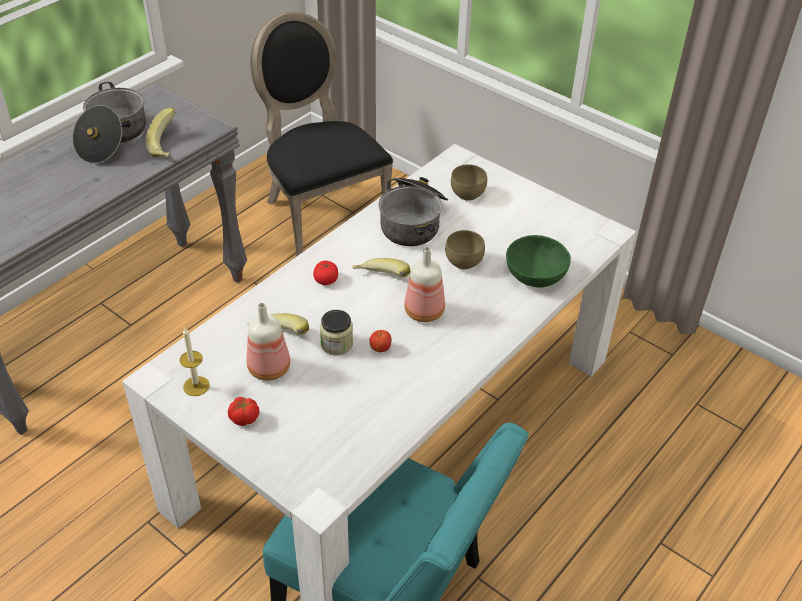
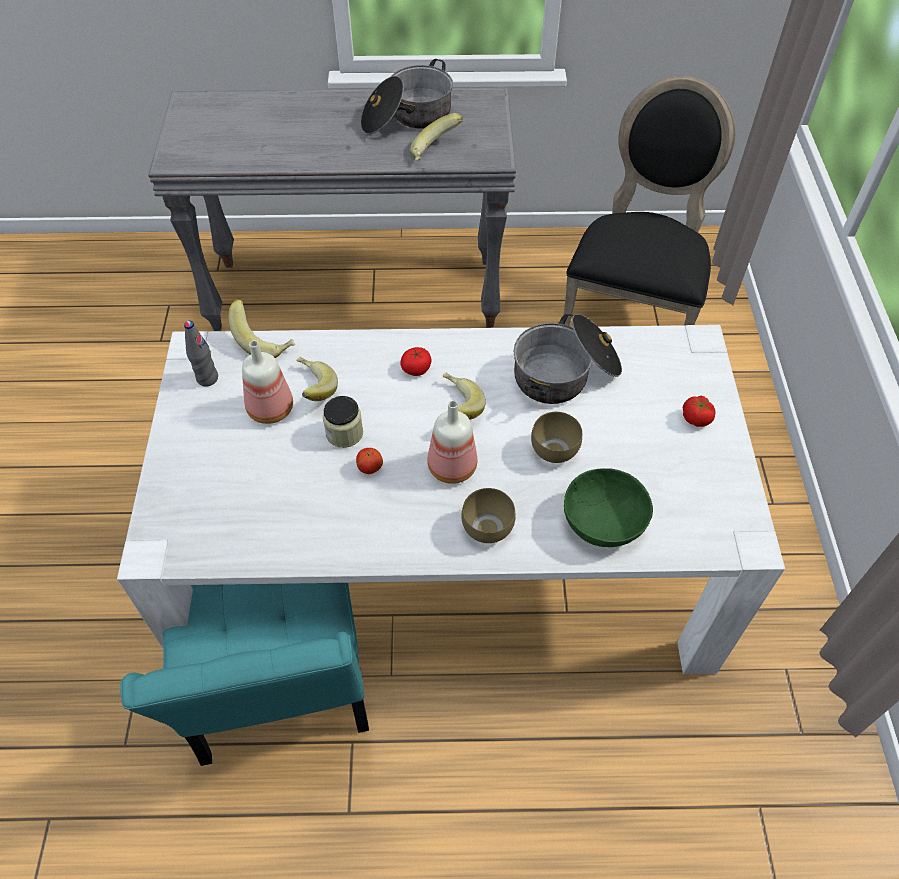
camera: 50 degrees right, 10 degrees up
candle [180,328,210,396] -> grey bottle [184,321,218,387]
tomato [228,397,259,426] -> tomato moved to [683,396,716,427]
brown bowl [451,164,487,201] -> brown bowl moved to [461,488,516,543]
none -> banana [228,300,295,358]

